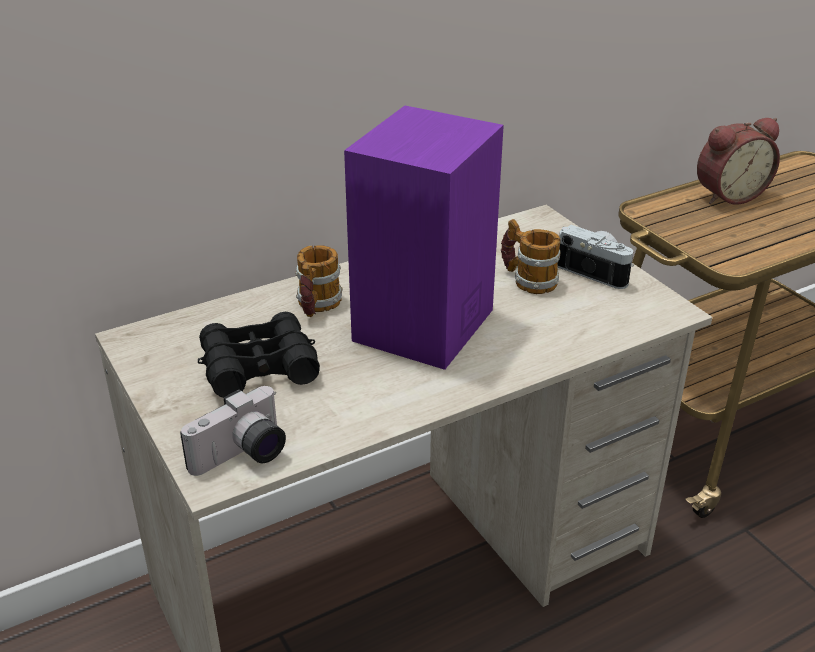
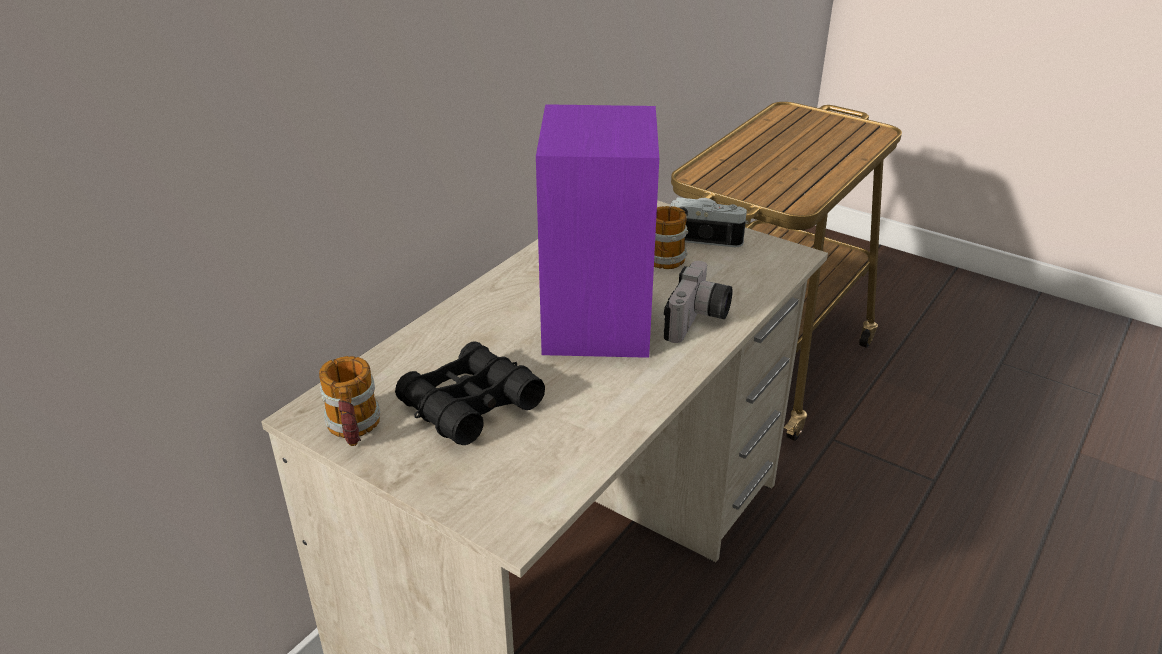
camera: 25 degrees left, 0 degrees up
camera [180,386,286,476] -> camera moved to [664,261,733,343]
mug [295,246,343,317] -> mug moved to [319,356,380,446]
alarm clock [697,118,780,204] -> none

